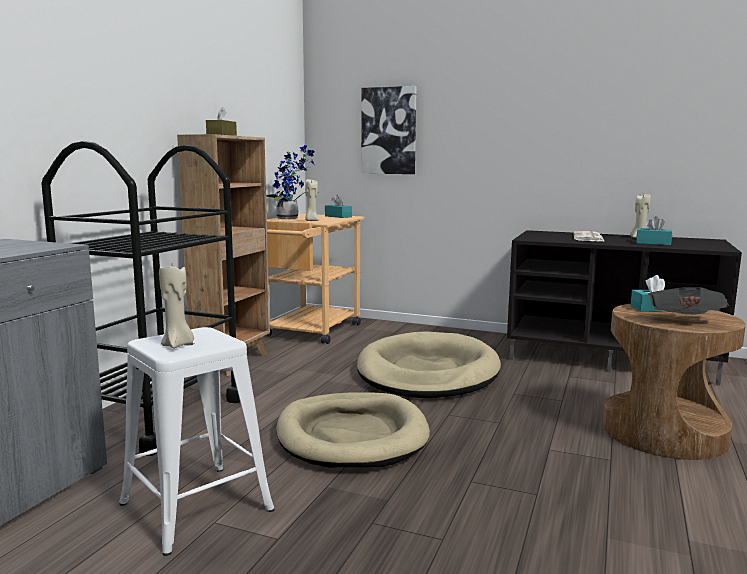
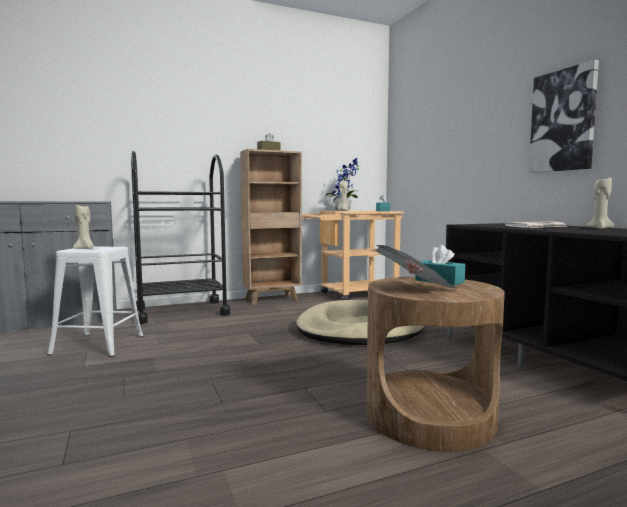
camera: 45 degrees right, 5 degrees down
beige dog bed [276,392,430,468] -> none
picture [361,86,417,174] -> picture moved to [529,60,599,173]
turquoise tissue box [636,216,672,245] -> none

